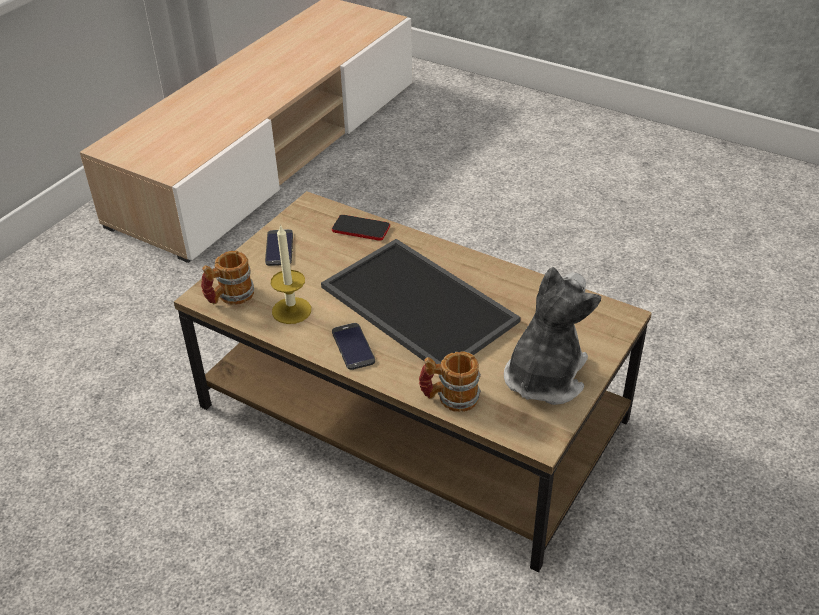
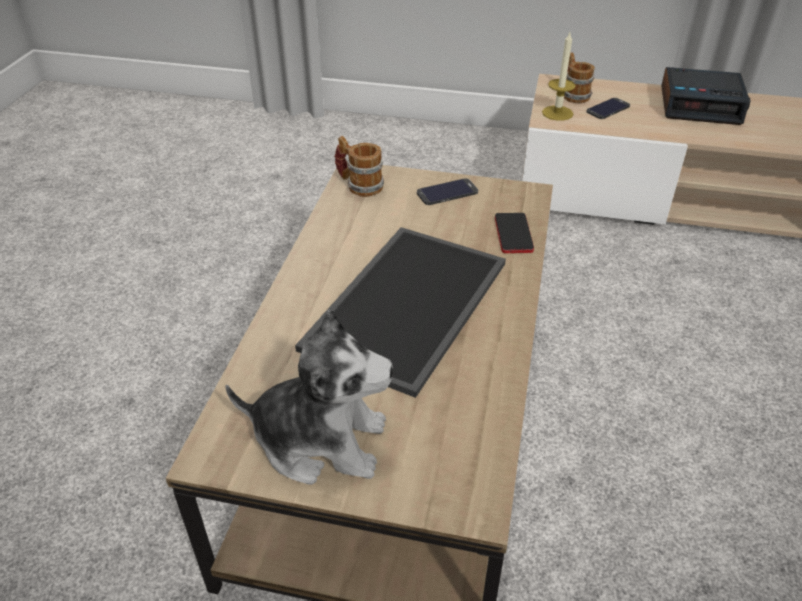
camera: 70 degrees right, 0 degrees up
candle [271,224,311,324] -> candle moved to [542,32,576,121]
phone [332,323,375,370] -> phone moved to [586,98,630,119]
mug [419,351,481,412] -> mug moved to [564,53,595,103]
none -> alarm clock [661,67,750,125]

